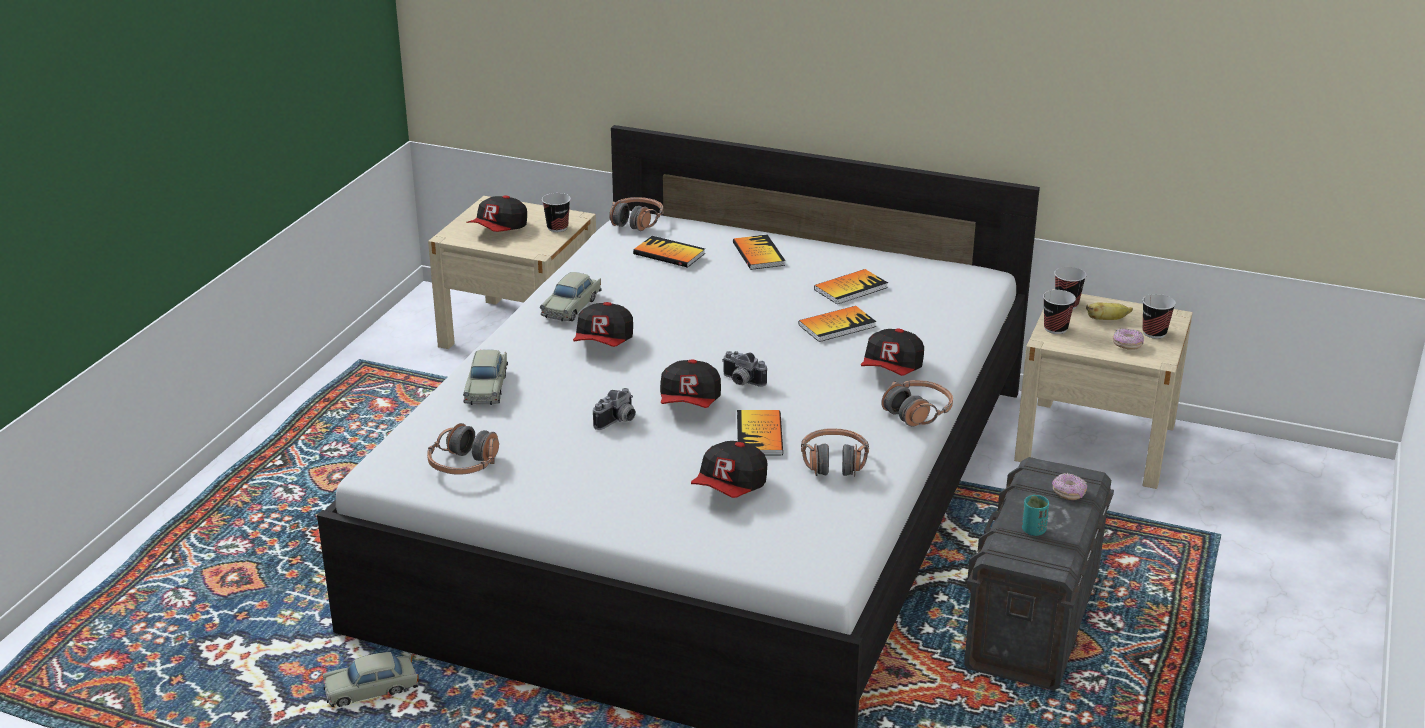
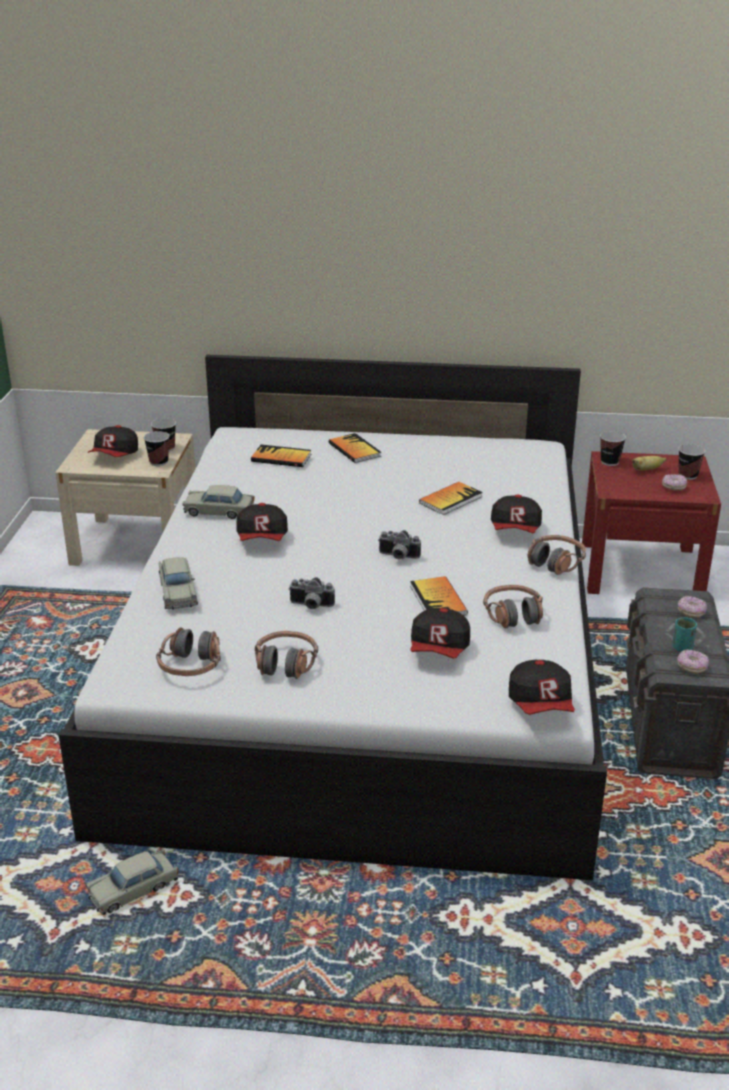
camera: 15 degrees left, 0 degrees up
beige toy car [540,272,601,321] -> beige toy car turned 90 degrees clockwise [182,485,254,519]
camera [593,388,636,430] -> camera turned 75 degrees clockwise [289,577,335,609]
headphones [609,197,664,231] -> headphones moved to [255,631,318,679]
cap [660,359,721,408] -> cap moved to [509,660,575,715]
book [814,269,888,304] -> none
beige nightstand [1014,289,1193,489] -> red nightstand [582,451,721,594]
cup [1043,290,1076,334] -> cup moved to [144,431,170,466]
none -> donut [677,649,709,674]

